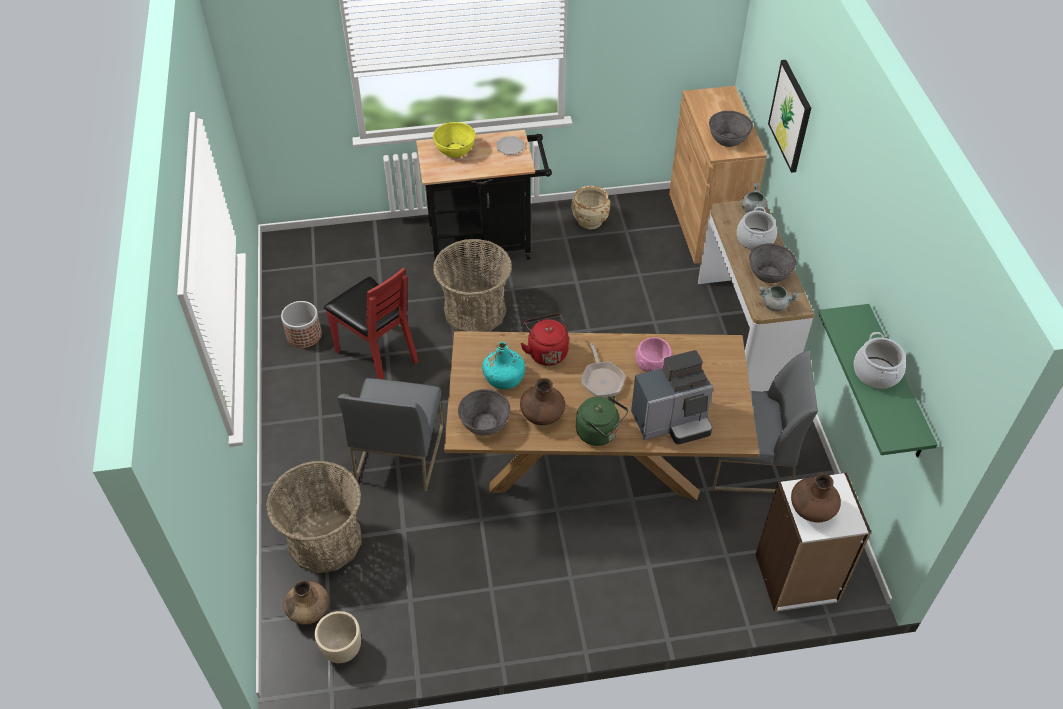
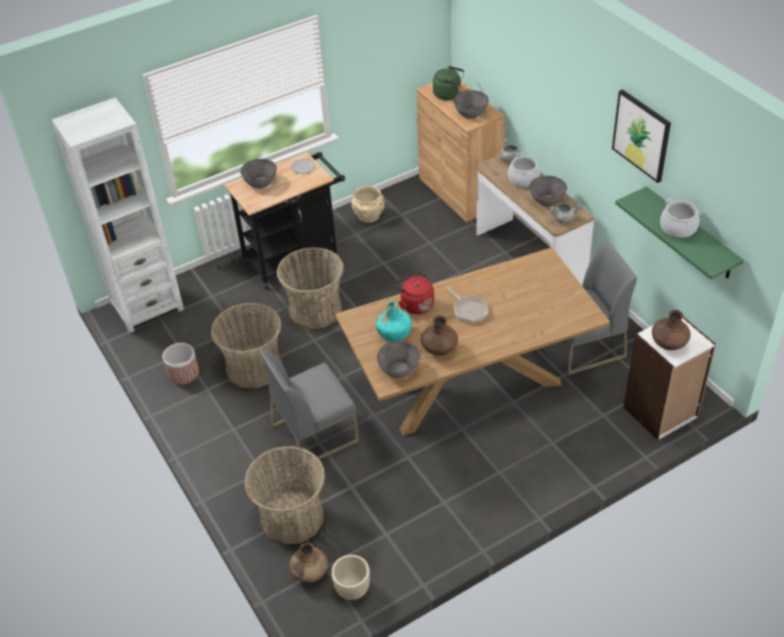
camera: 20 degrees left, 5 degrees down
red chair [324,267,419,379] -> basket [211,303,282,389]
grey chair [338,378,443,492] -> grey chair turned 75 degrees clockwise [258,348,359,468]
yellow bowl [433,122,476,158] -> grey bowl [240,159,277,188]
green kettle [576,396,628,446] -> green kettle moved to [433,66,464,100]
coffee machine [631,350,714,444] -> none
pink bowl [635,337,673,372] -> none
picture [768,60,811,173] -> picture moved to [612,89,671,183]
none -> white bookcase [52,98,184,333]

